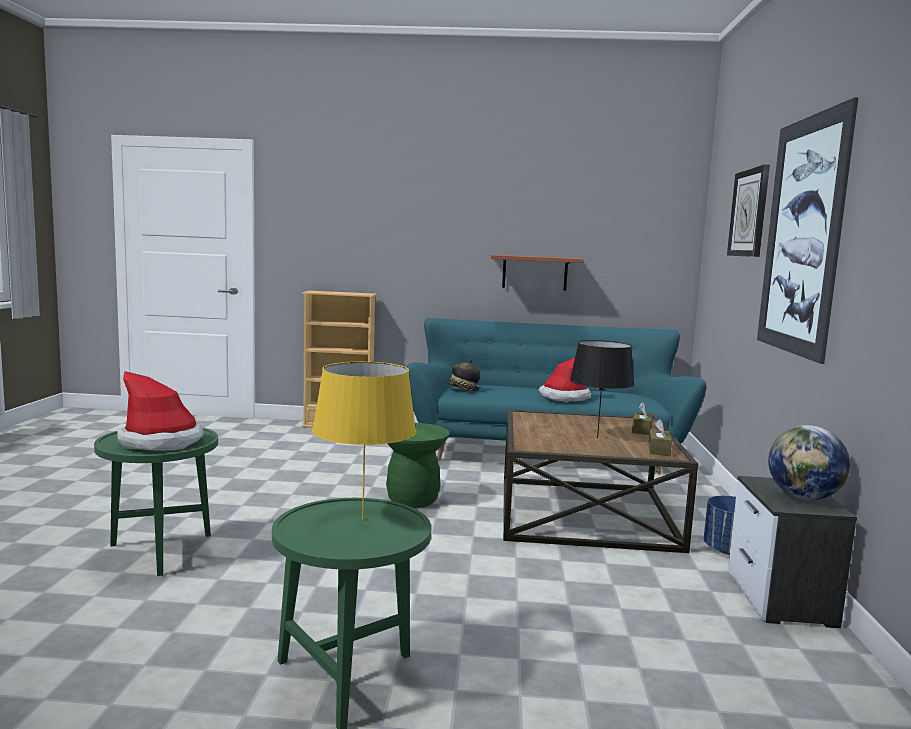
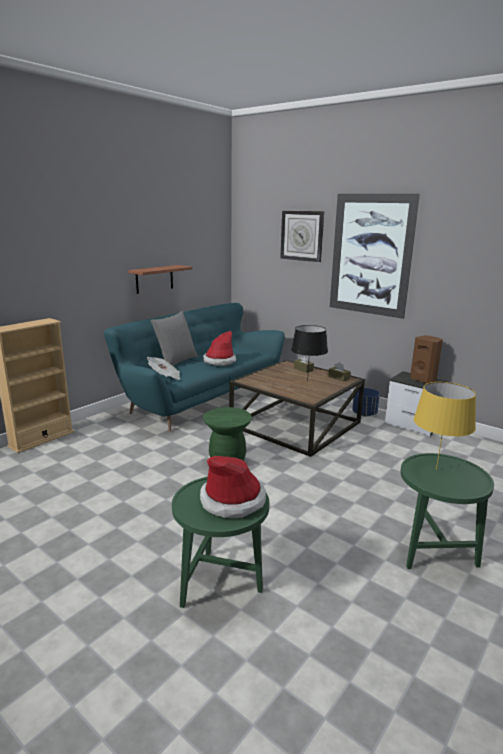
camera: 55 degrees left, 10 degrees up
hat [444,360,480,391] -> newspaper [147,357,180,380]
globe [768,425,850,500] -> brown speaker [410,335,443,384]
none -> grey pillow [150,311,198,366]

